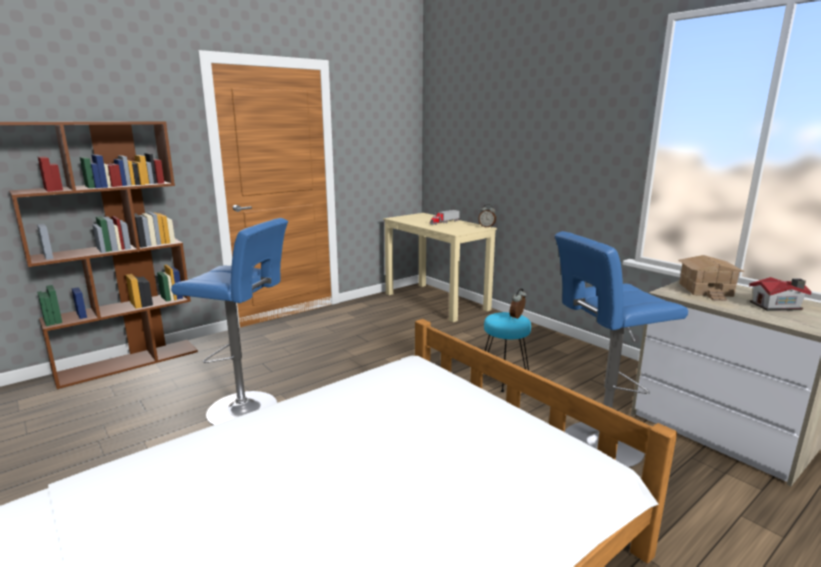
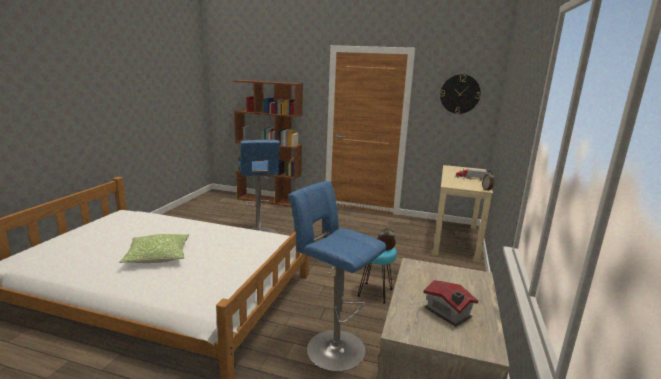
camera: 55 degrees right, 0 degrees up
toy house [679,255,745,301] -> none
none -> pillow [119,234,189,263]
none -> wall clock [440,74,481,114]

